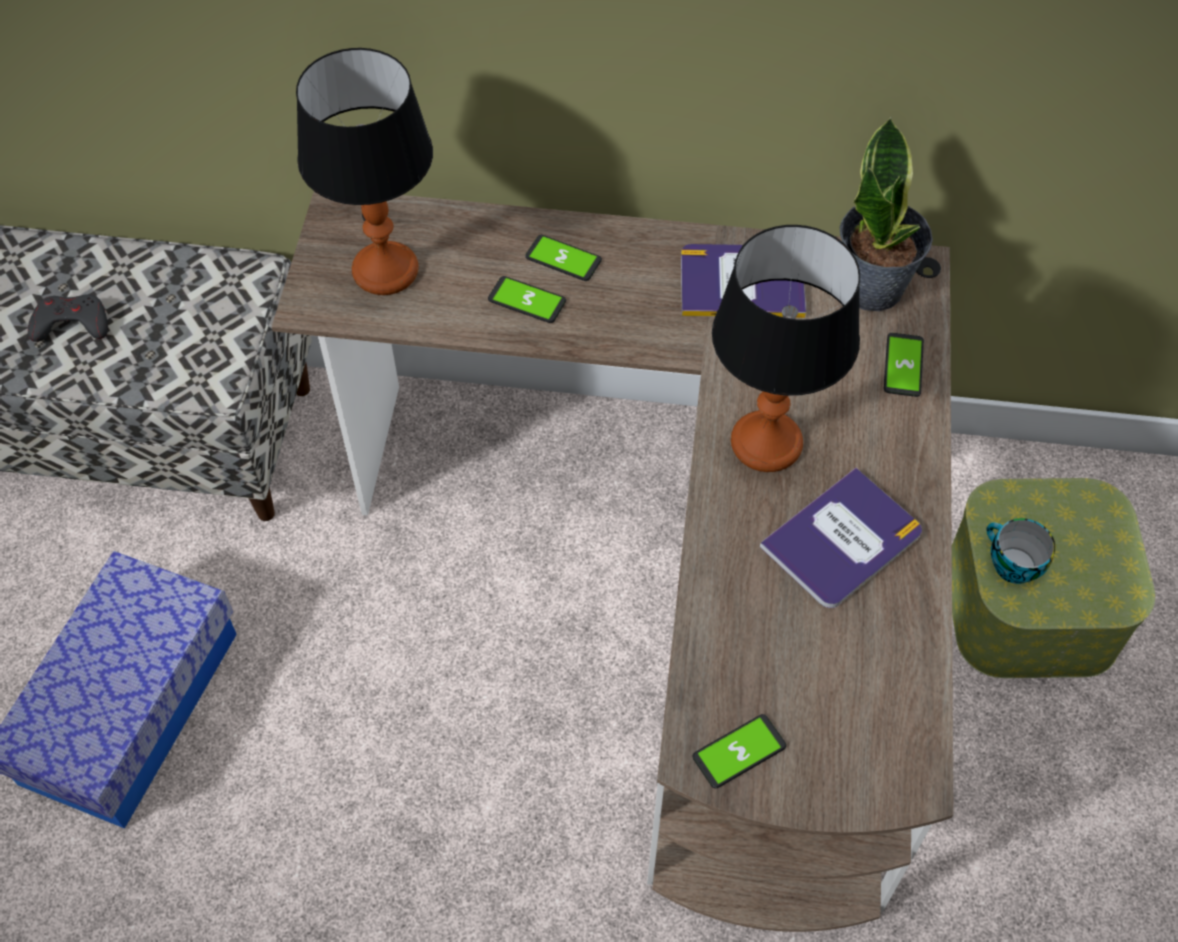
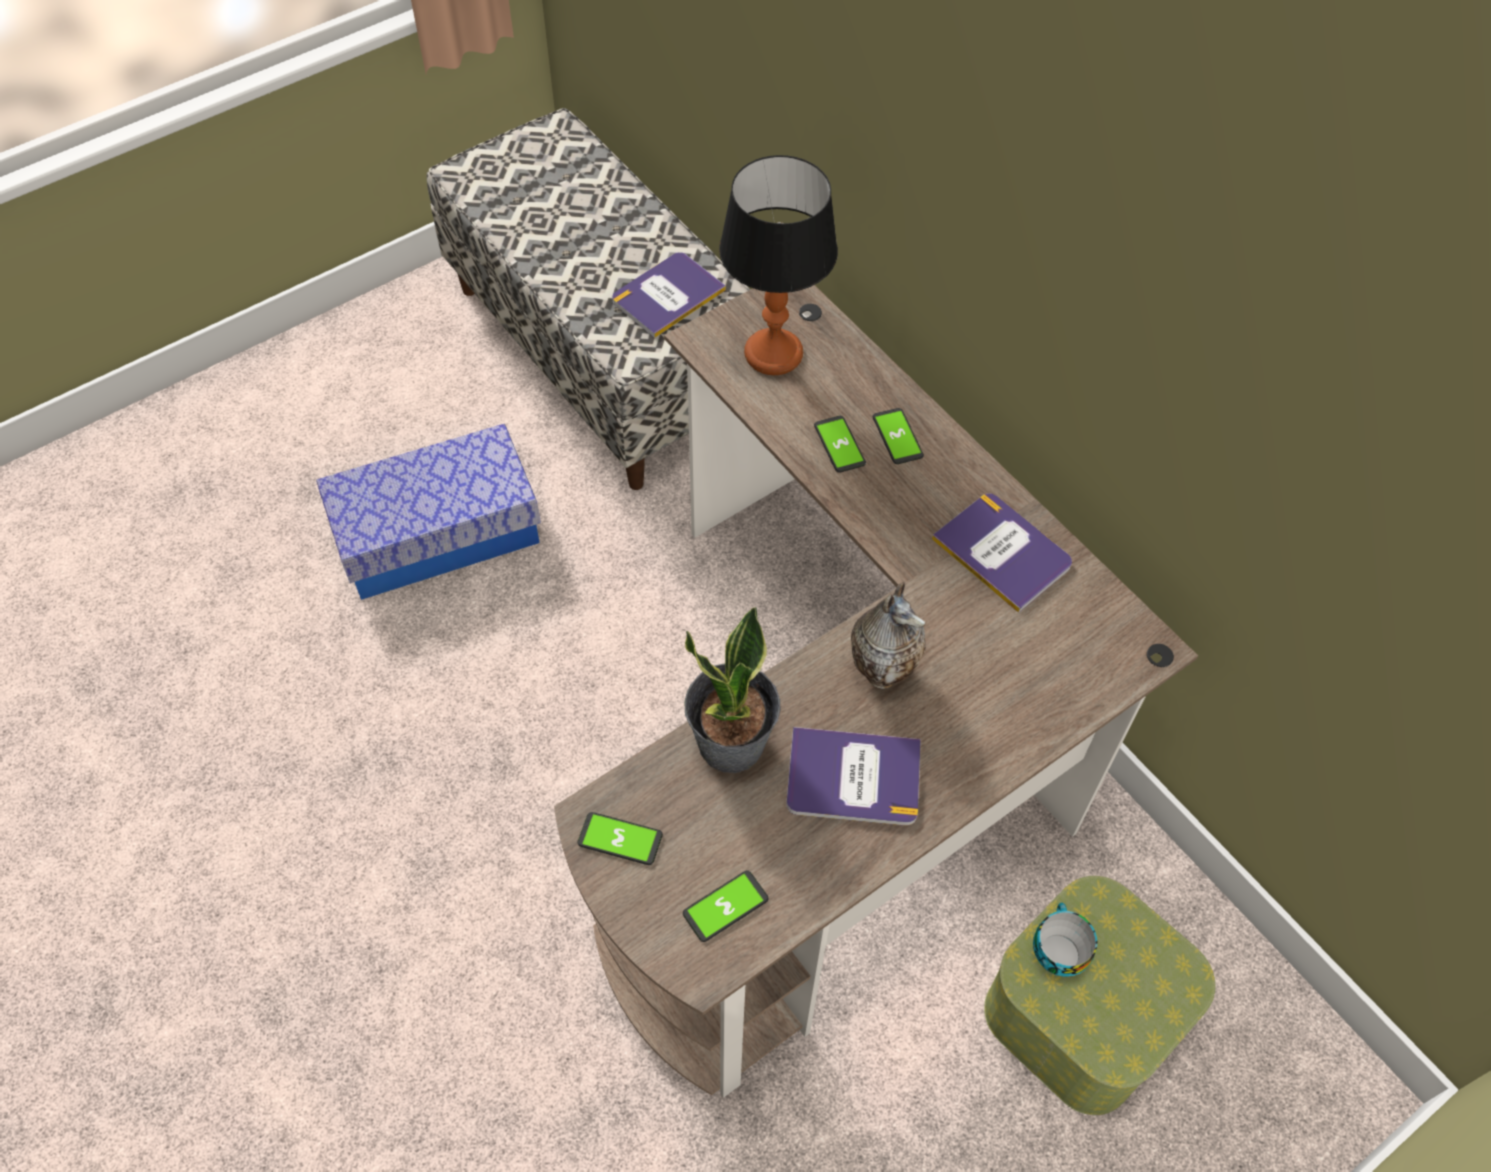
camera: 45 degrees right, 0 degrees up
grey game controller [28,294,108,342] -> none
table lamp [712,225,860,472] -> vase [851,582,926,689]
potted plant [840,117,933,311] -> potted plant moved to [684,607,781,773]
phone [884,333,924,397] -> phone moved to [683,871,768,942]
none -> book [612,252,726,338]

